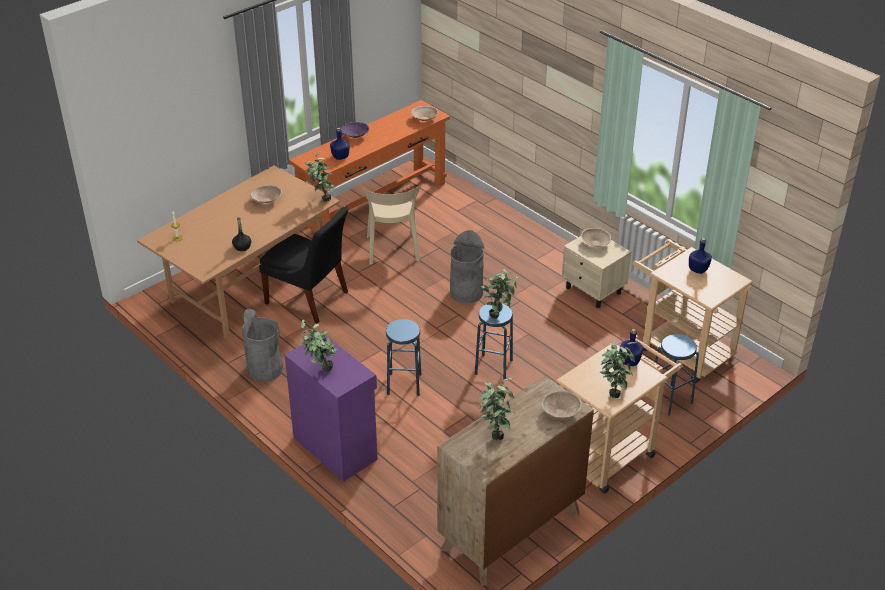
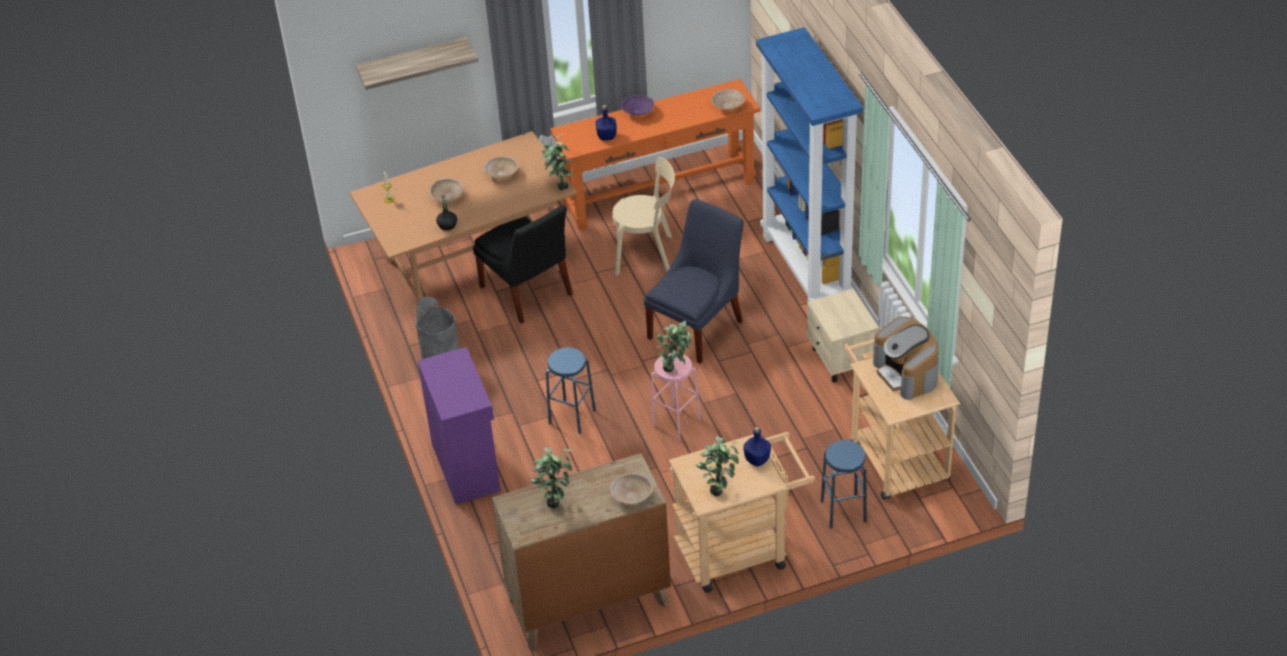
camera: 25 degrees right, 5 degrees up
potted plant [300,319,338,372] -> none
beige chair [363,185,421,264] -> beige chair turned 105 degrees counterclockwise [612,157,675,275]
grey trash can [450,230,484,303] -> blue chair [644,199,744,363]
blue stool [475,304,513,380] -> pink stool [651,353,701,441]
beige bowl [581,228,611,247] -> beige bowl moved to [429,178,464,202]
blue bottle [689,238,712,274] -> coffee machine [873,316,939,400]
none -> shelf [356,37,478,90]
none -> blue bookcase [756,27,863,302]

